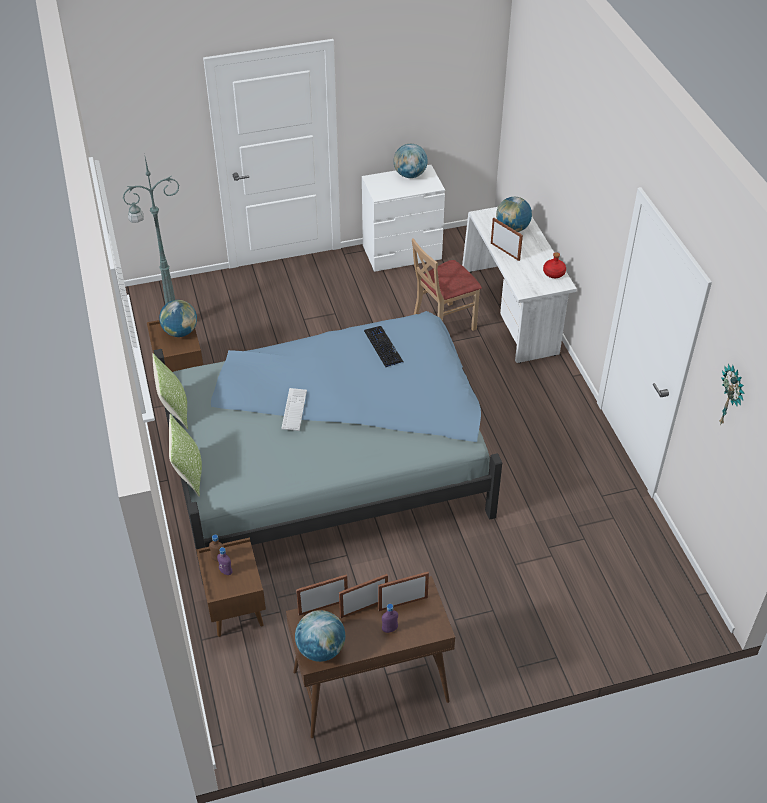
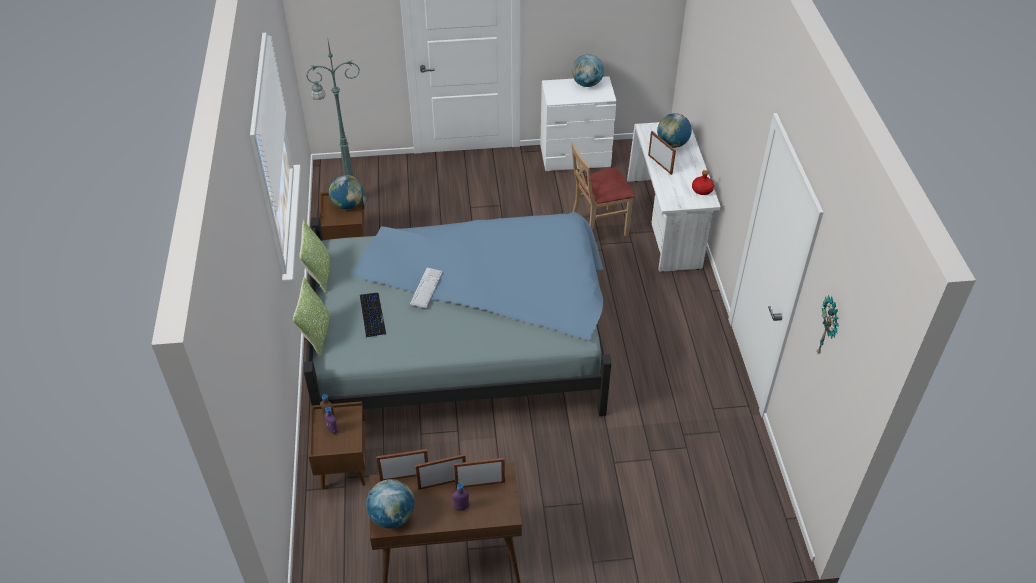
camera: 10 degrees right, 0 degrees up
keyboard [364,326,403,367] -> keyboard moved to [360,293,386,338]

